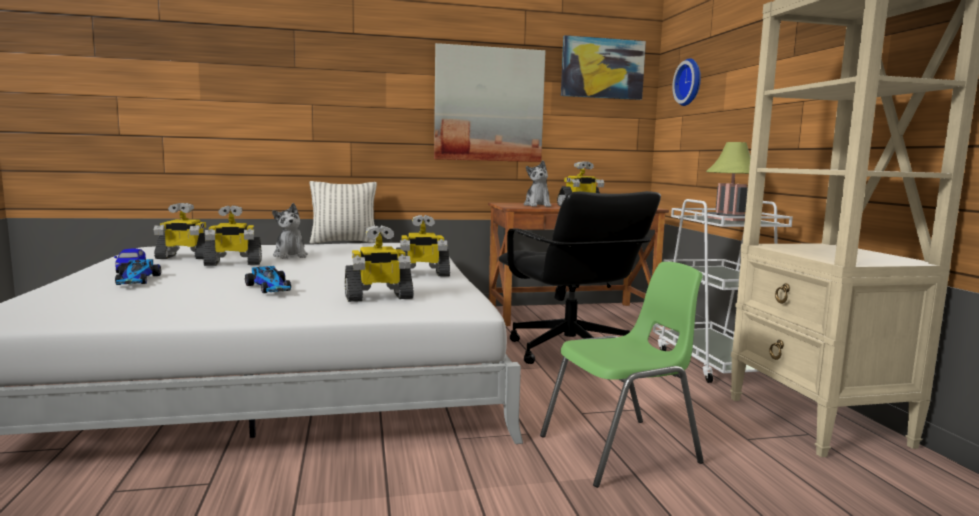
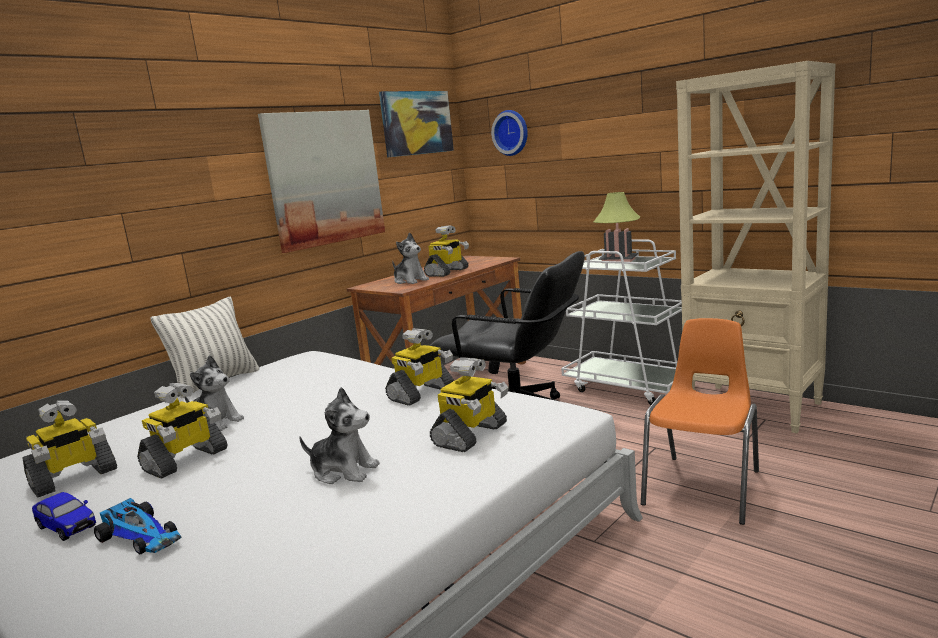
camera: 35 degrees left, 5 degrees up
toy car [245,266,291,293] -> plush toy [299,387,380,484]
green chair [540,262,704,488] -> orange chair [641,318,759,525]

